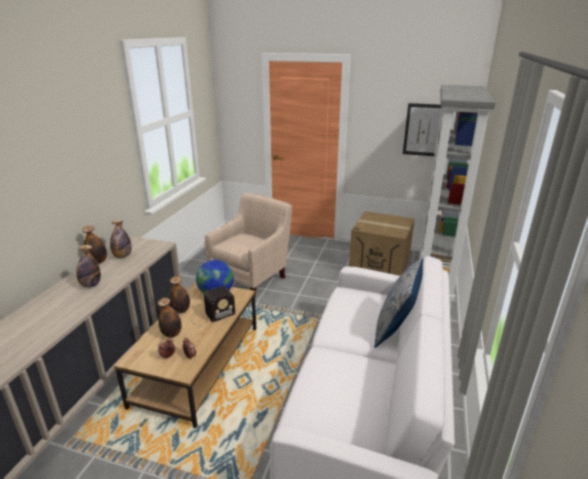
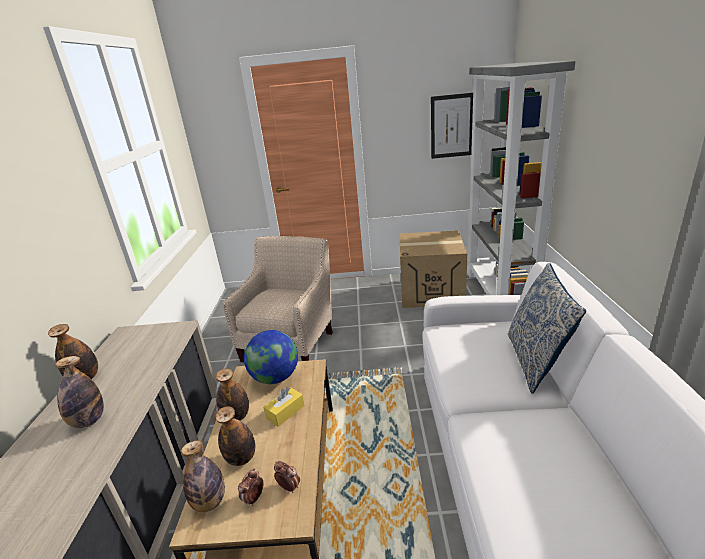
camera: 15 degrees left, 0 degrees up
bottle [110,220,131,258] -> bottle moved to [181,440,225,512]
radio [190,286,235,327] -> yellow tissue box [263,387,305,427]

